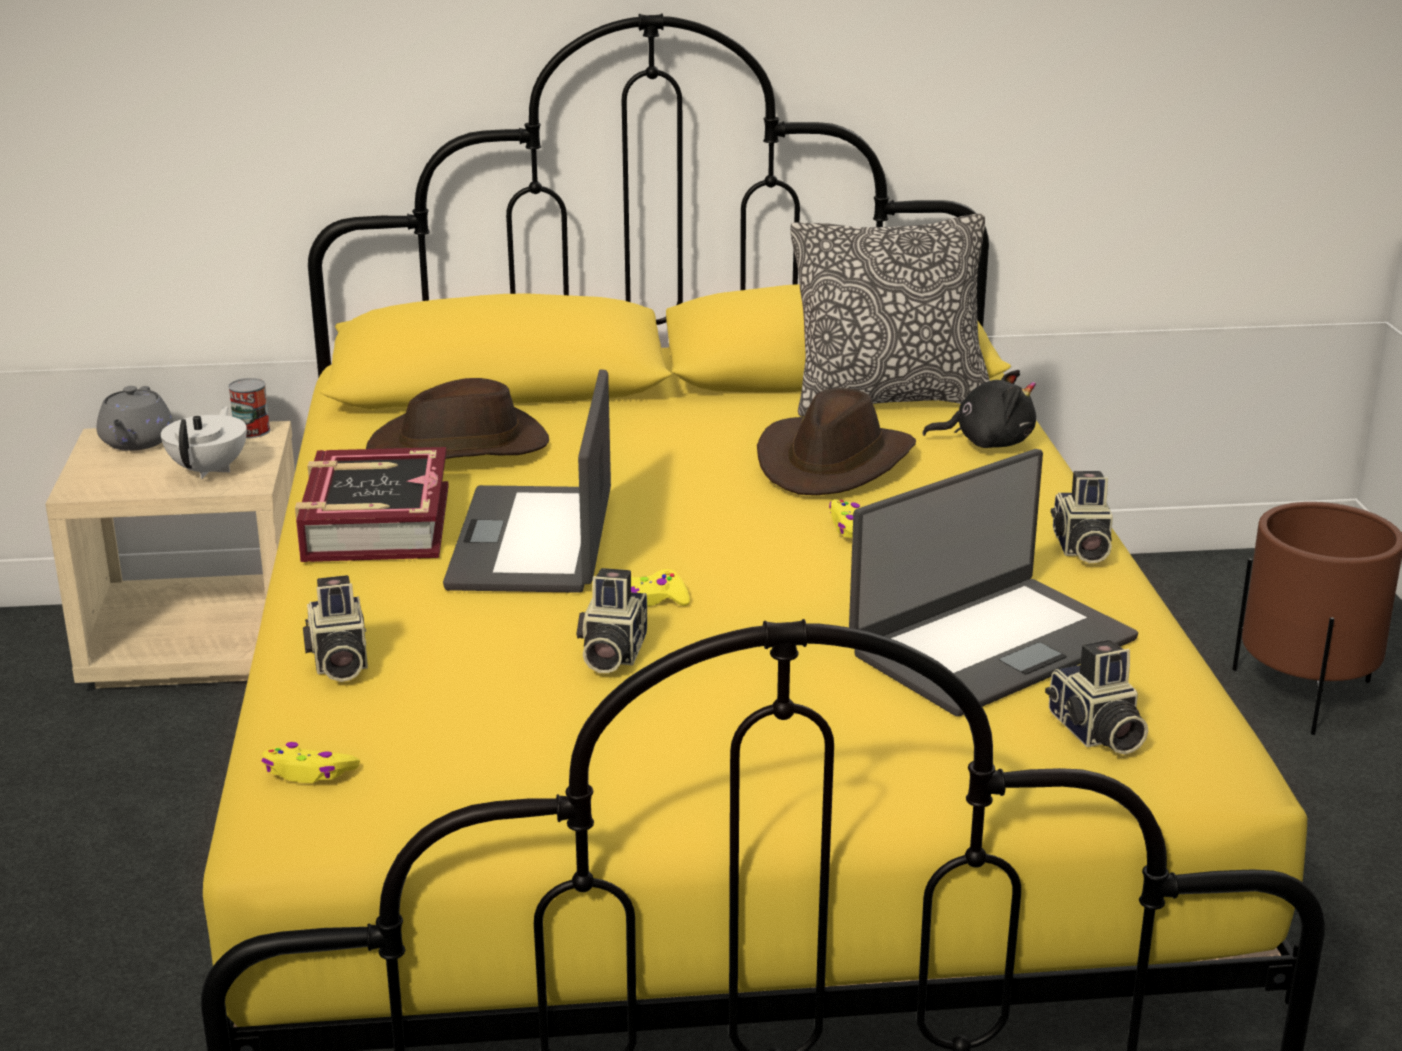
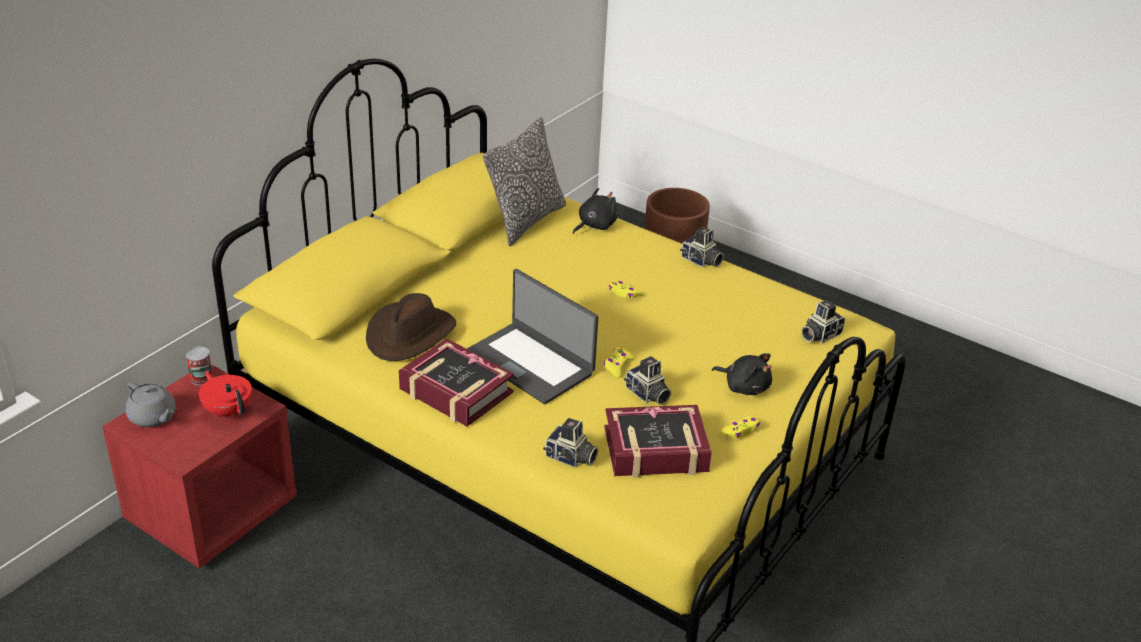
camera: 50 degrees left, 10 degrees up
beige nightstand [46,421,295,689] -> red nightstand [102,364,297,568]
white teapot [161,406,247,479] -> red teapot [199,371,252,418]
yellow game controller [261,742,360,783] -> yellow game controller moved to [720,416,760,438]
brown hat [757,388,916,495] -> none
laptop [849,449,1138,717] -> none
camera [1045,640,1148,755] -> camera turned 120 degrees clockwise [801,300,845,343]
none -> book [604,405,712,478]
none -> black plush toy [712,353,772,395]

